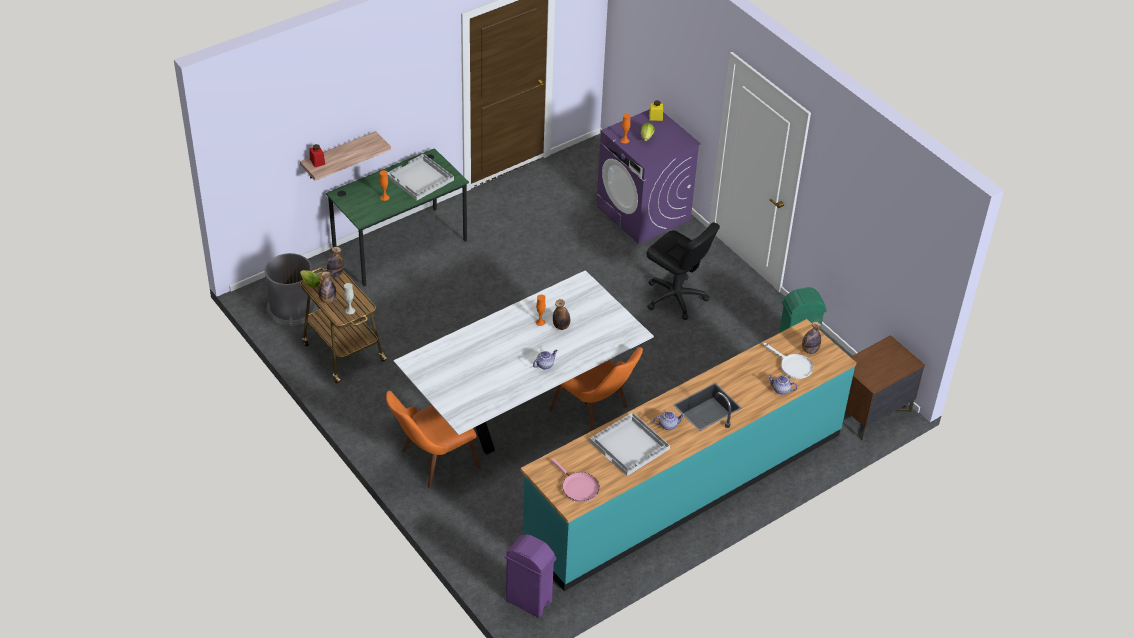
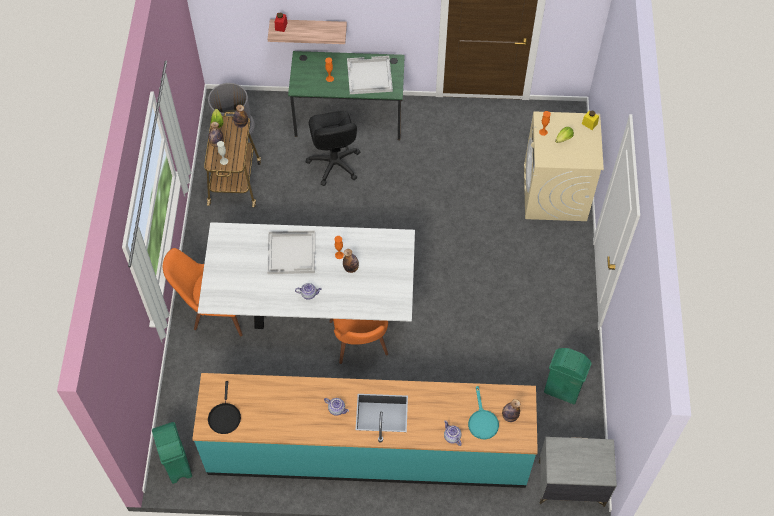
camera: 40 degrees right, 15 degrees up
purple trash can [504,534,556,618] -> green trash can [152,422,192,484]
pink frying pan [551,458,600,502] -> black frying pan [208,381,241,434]
white tray [590,412,670,476] -> white tray moved to [267,230,315,274]
purple washing machine [596,109,701,244] -> beige washing machine [524,111,604,221]
black office chair [646,222,720,320] -> black office chair moved to [306,111,360,186]
white frying pan [763,343,813,379] -> turquoise frying pan [468,386,499,439]
brown nightstand [845,335,925,440] -> grey nightstand [538,437,617,507]

